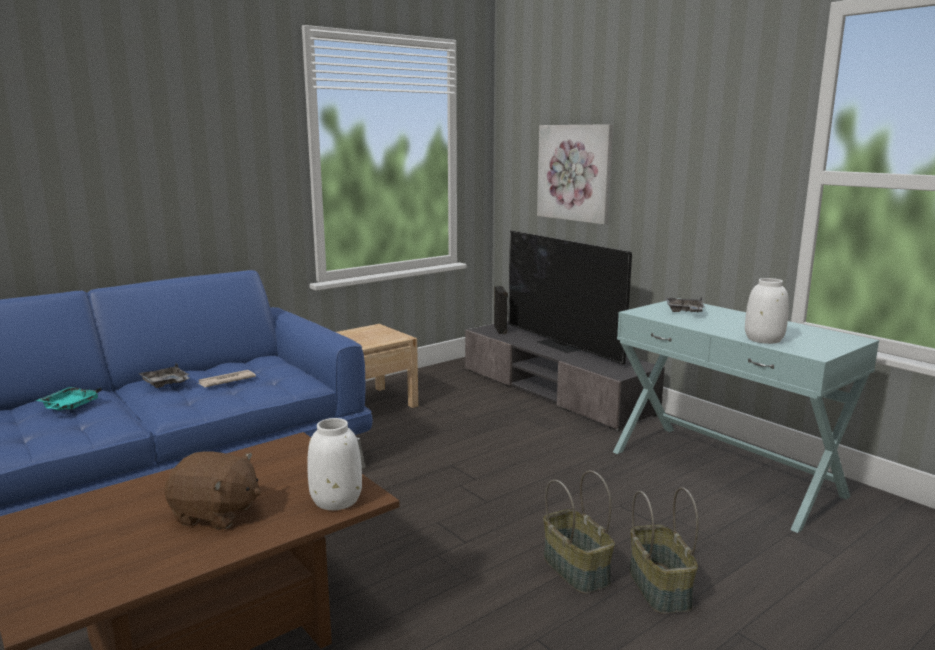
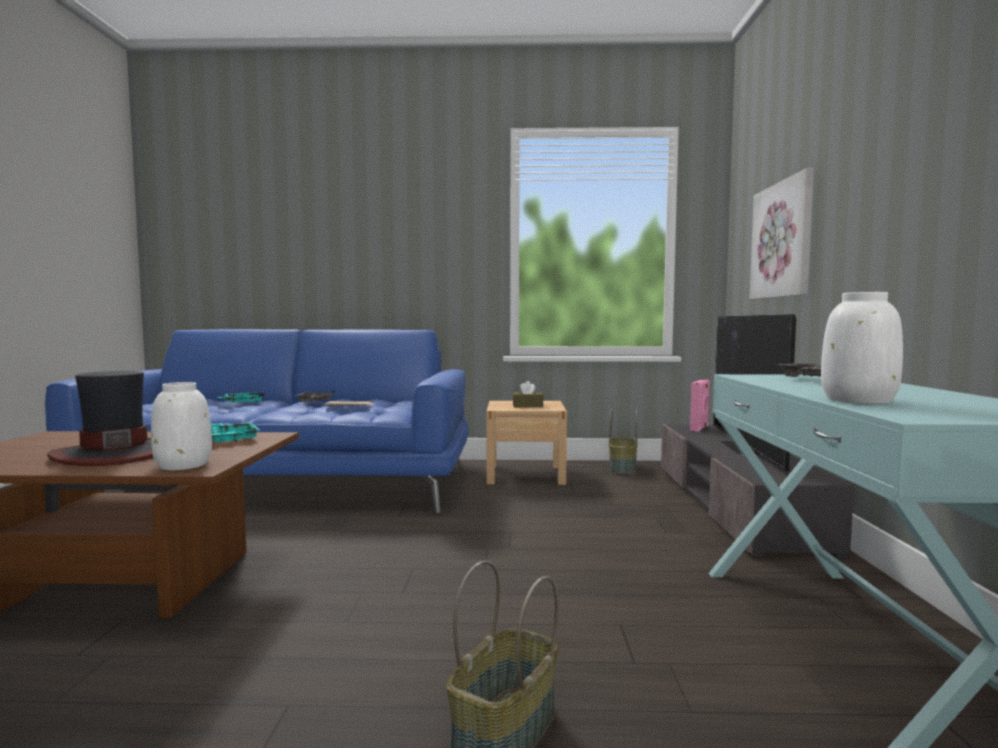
camera: 40 degrees right, 10 degrees down
brown plush toy [164,451,261,529] -> hat [47,371,153,466]
black speaker [494,286,508,334] -> pink speaker [690,380,710,432]
basket [543,471,615,594] -> basket moved to [609,409,638,474]
none -> turquoise tray [211,422,260,443]
none -> brown tissue box [513,381,544,407]

